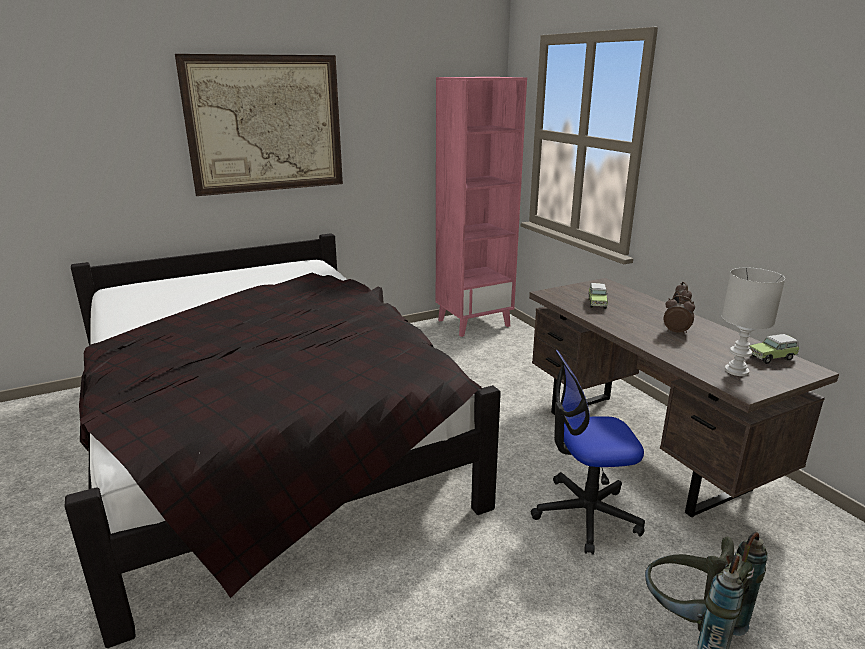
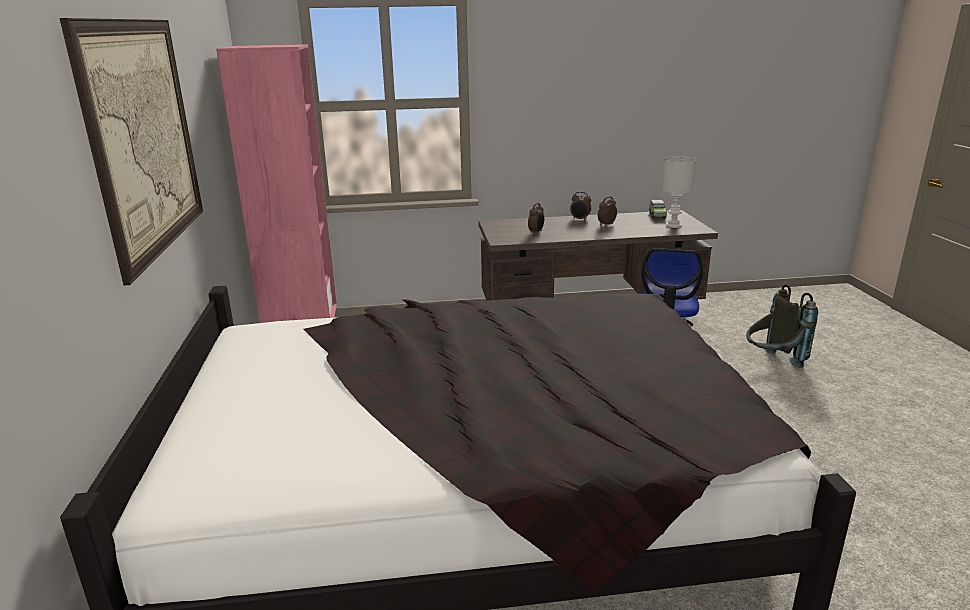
camera: 70 degrees left, 0 degrees up
toy car [588,283,608,309] -> alarm clock [528,203,544,234]

